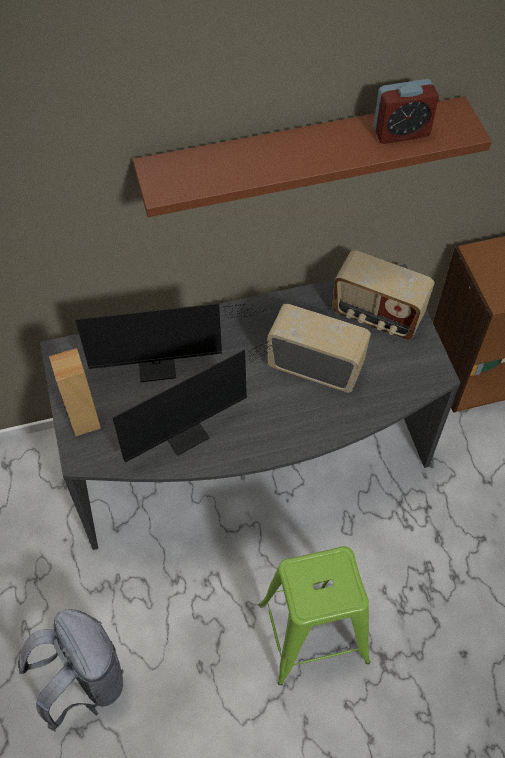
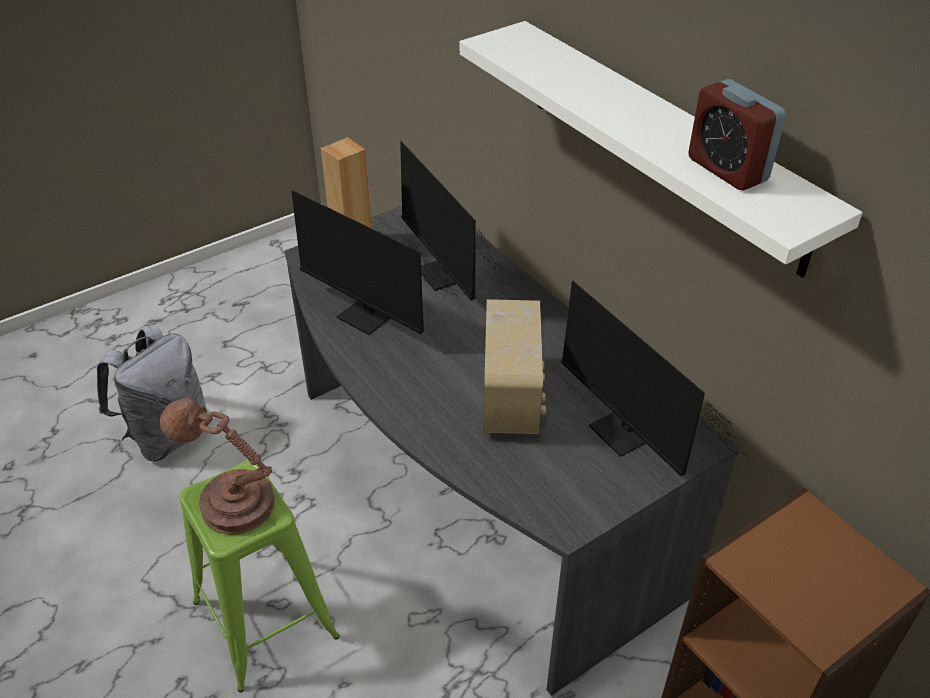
camera: 70 degrees right, 15 degrees down
brown shelf [133,96,492,217] -> white shelf [460,21,863,278]
radio [332,250,435,340] -> monitor [561,281,748,476]
none -> brown table lamp [160,398,275,535]

